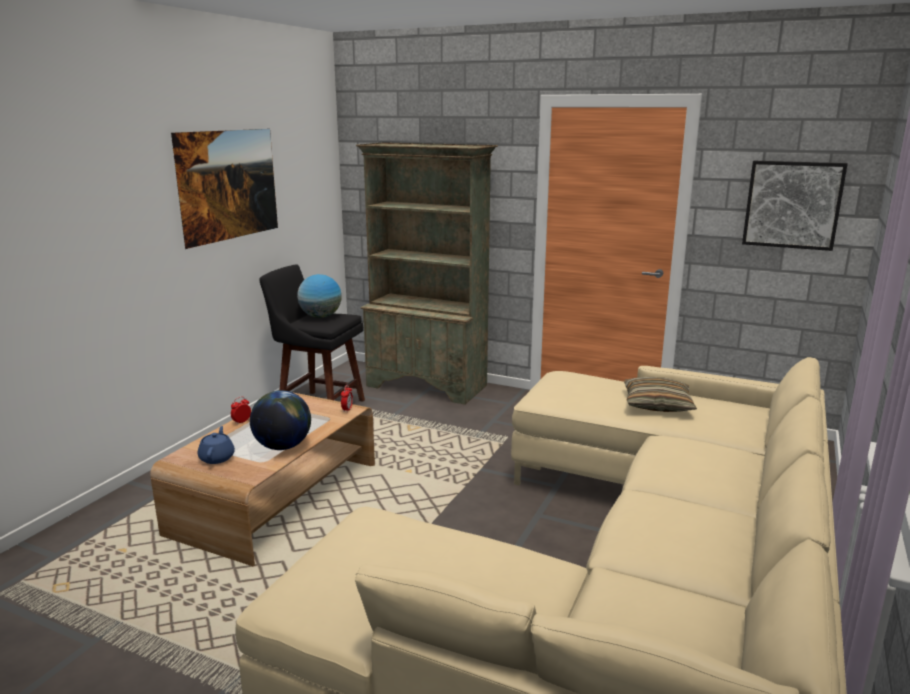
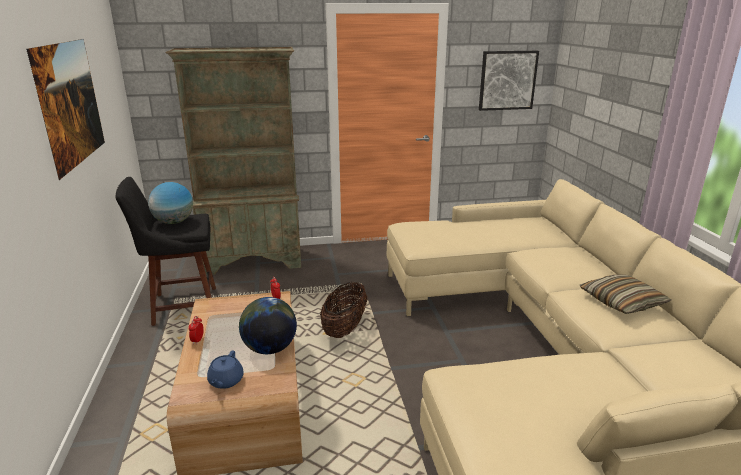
camera: 35 degrees left, 5 degrees up
blue teapot [198,426,235,464] -> blue teapot turned 135 degrees counterclockwise [207,351,244,389]
pillow [624,377,697,412] -> pillow moved to [580,274,671,314]
none -> basket [320,282,367,338]

